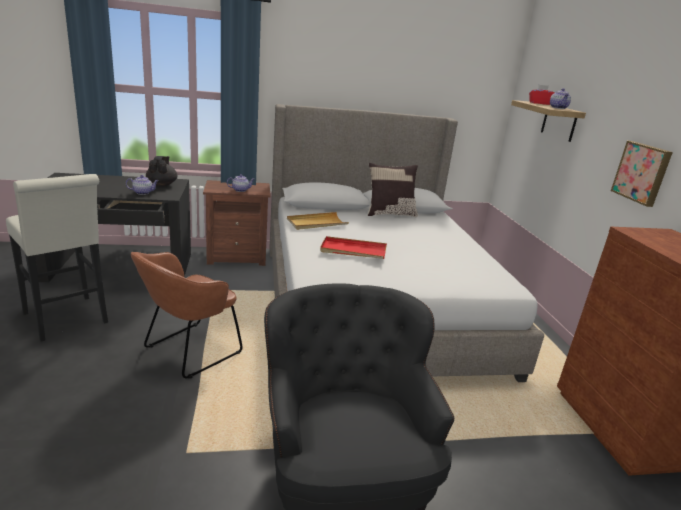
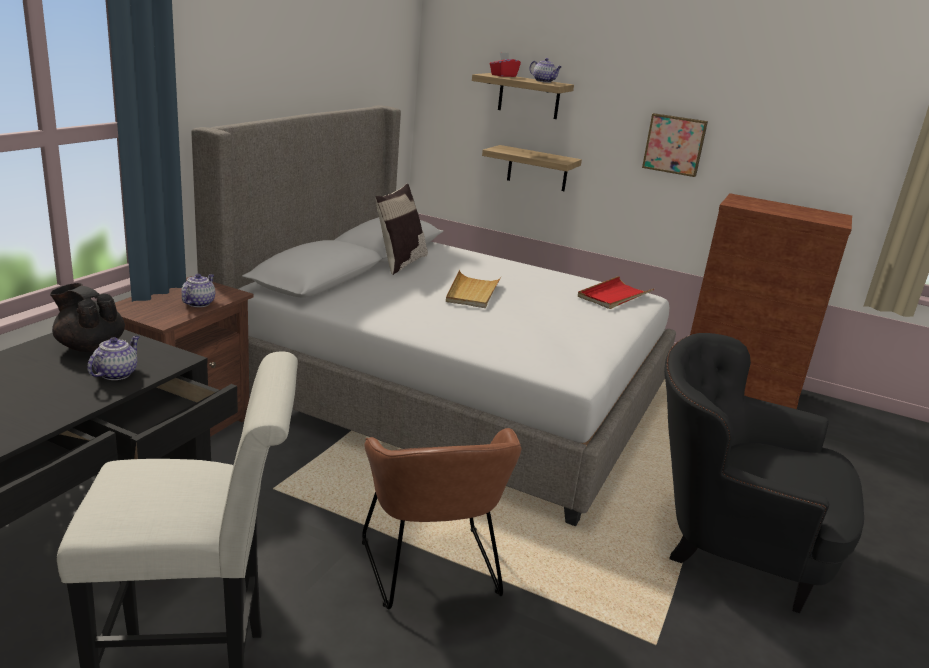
camera: 55 degrees left, 0 degrees up
beige tray [287,212,349,230] -> beige tray moved to [446,270,502,308]
red tray [320,236,387,259] -> red tray moved to [578,276,655,309]
none -> shelf [482,145,582,191]

